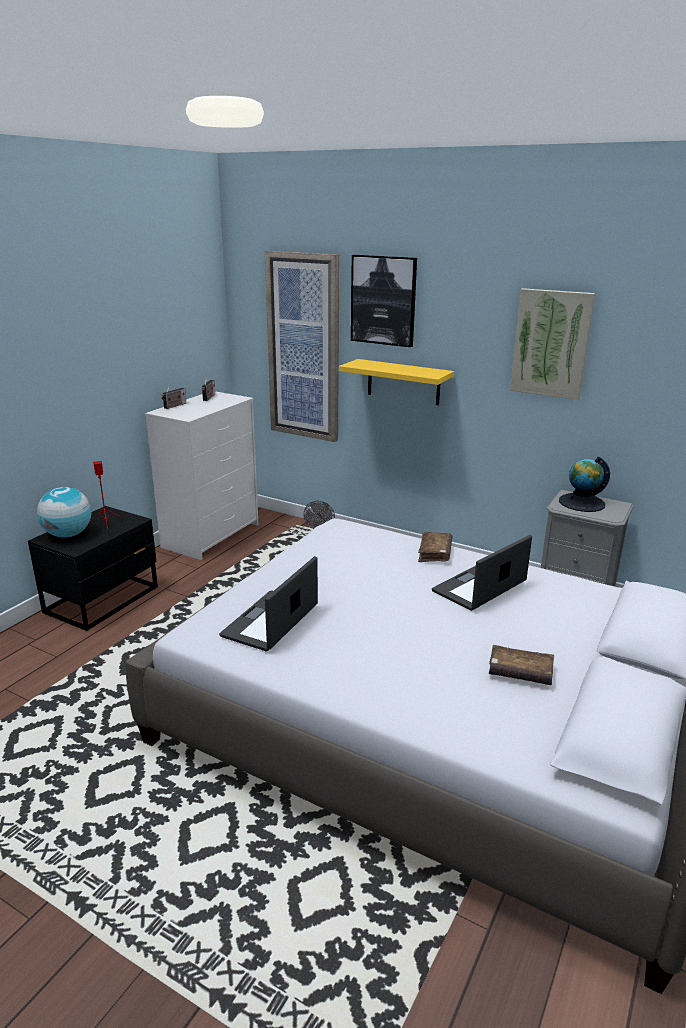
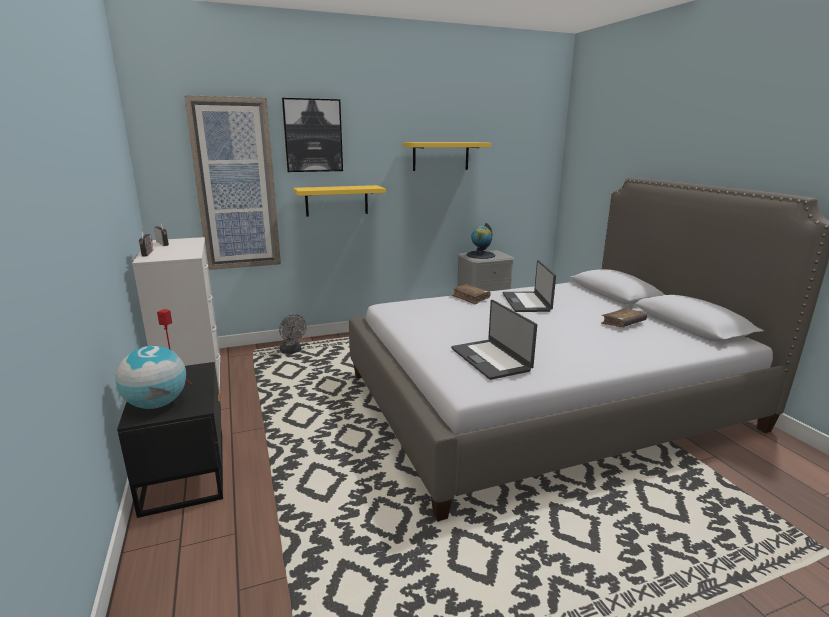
camera: 50 degrees left, 5 degrees down
picture [510,288,595,400] -> yellow shelf [403,142,491,171]

